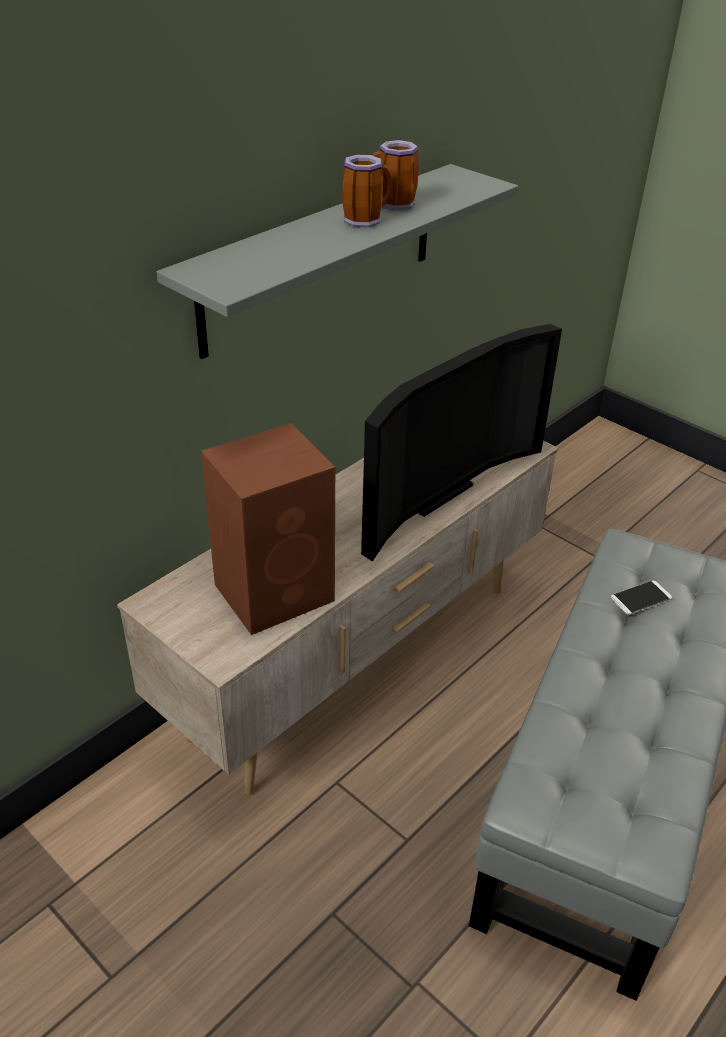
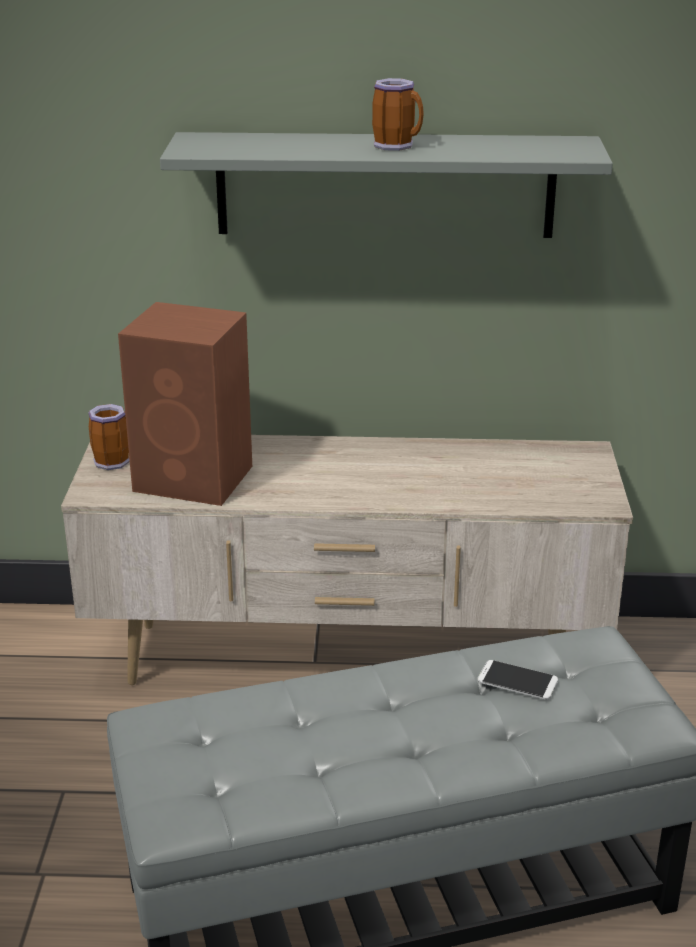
camera: 50 degrees right, 10 degrees down
television [361,324,562,562] -> none
mug [372,140,419,211] -> mug moved to [88,404,130,470]

